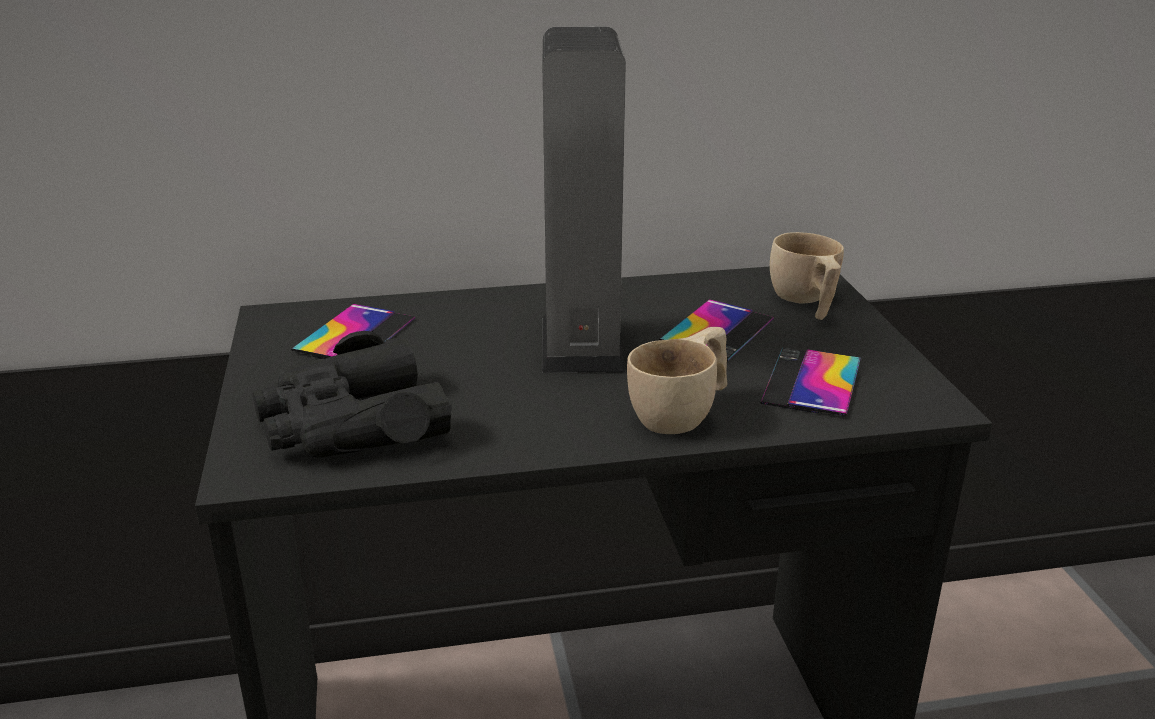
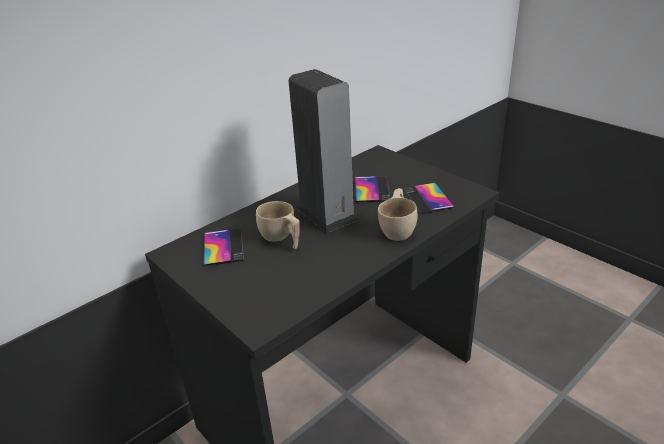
camera: 30 degrees left, 5 degrees up
black binoculars [252,331,452,458] -> none
beige cup [770,232,844,320] -> beige cup moved to [256,201,300,249]

